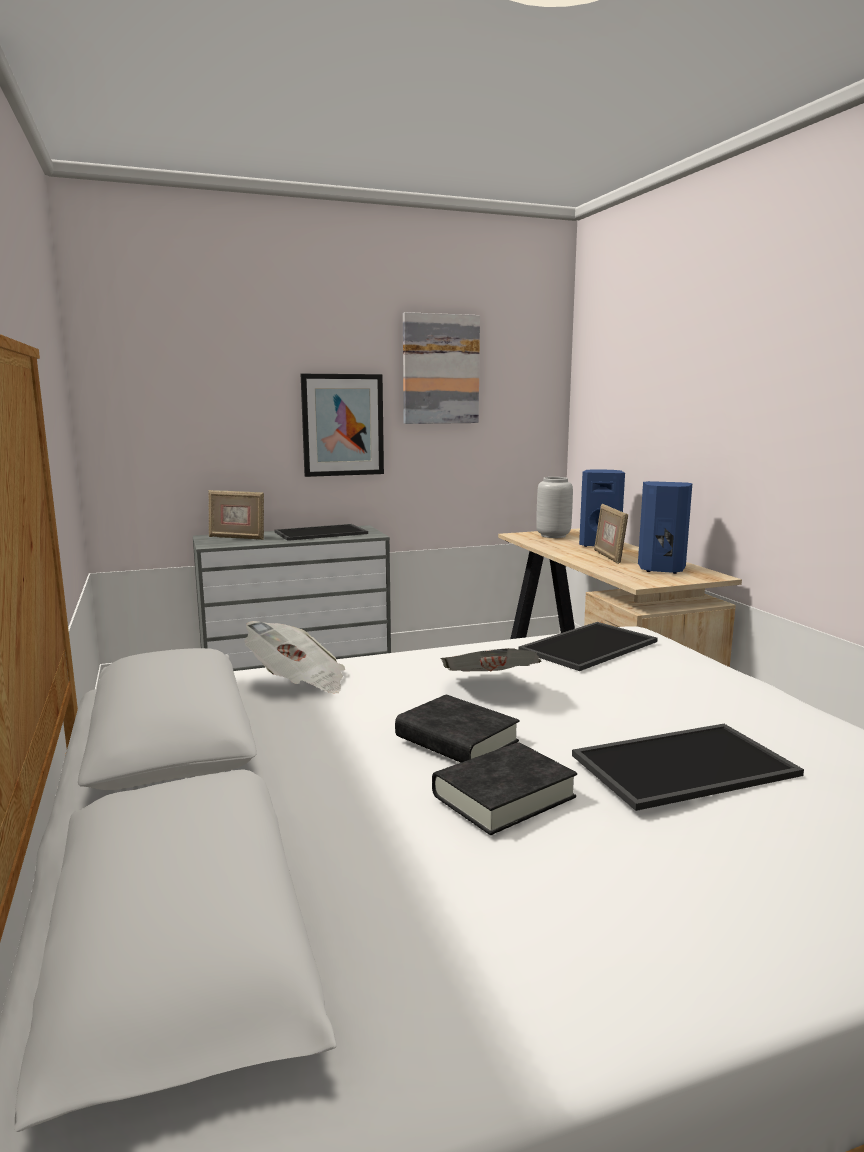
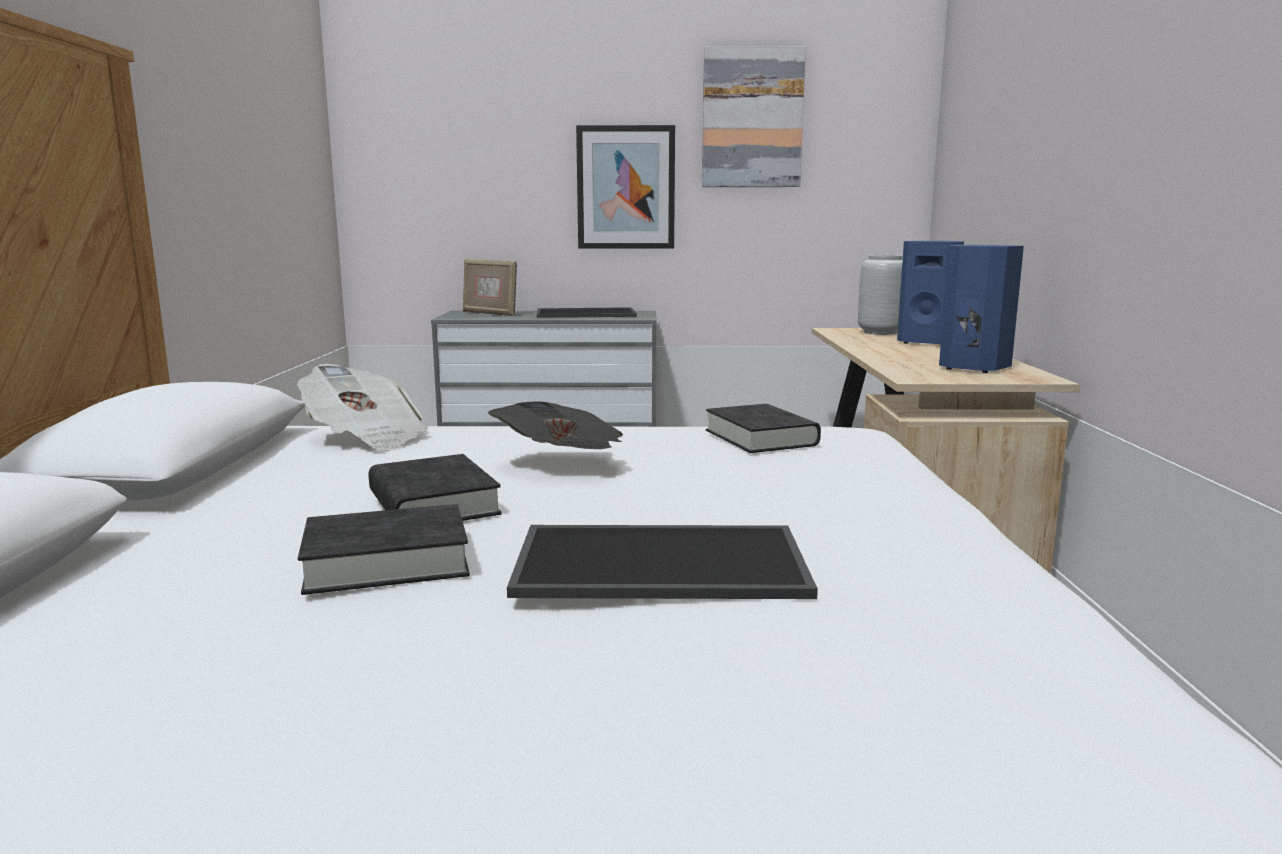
camera: 20 degrees right, 0 degrees up
tray [518,622,658,671] -> black book [706,404,821,453]
picture frame [594,504,628,564] -> none

